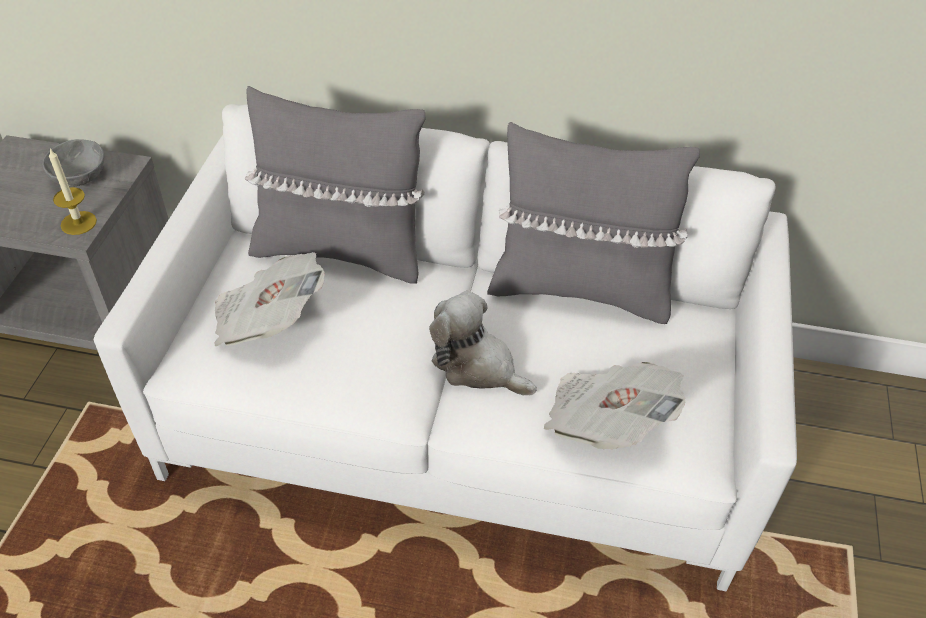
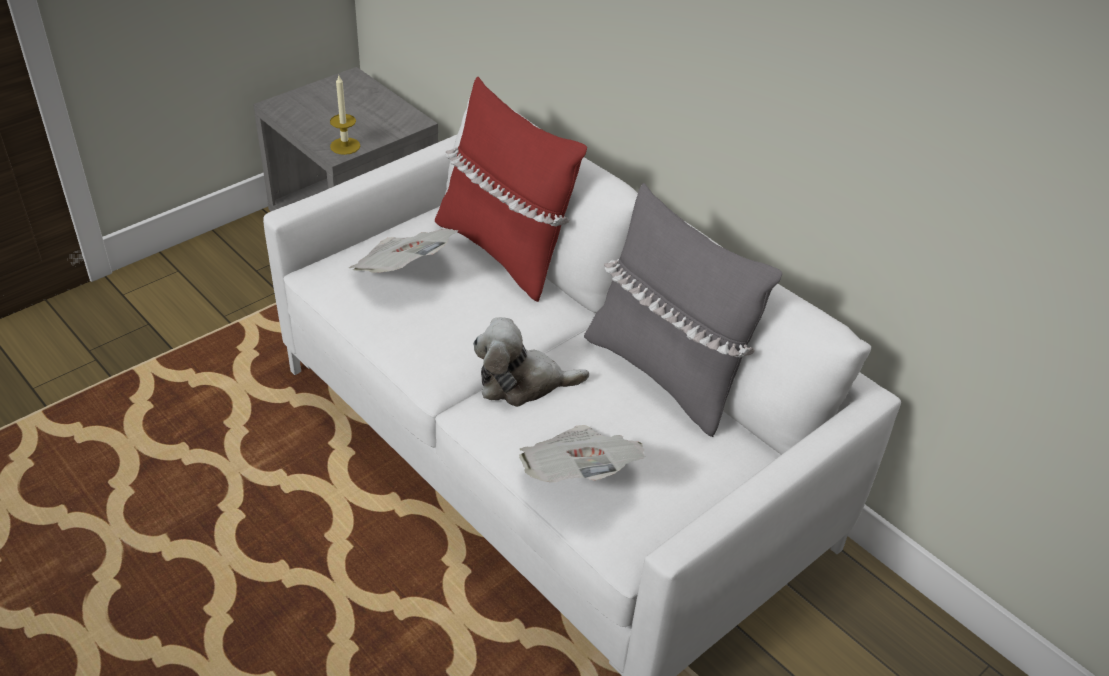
camera: 35 degrees right, 5 degrees down
grey bowl [43,139,104,187] -> none
grey pillow [245,86,425,284] -> red pillow [435,77,587,302]
plush toy [429,291,537,395] -> plush toy turned 75 degrees counterclockwise [473,317,589,407]

